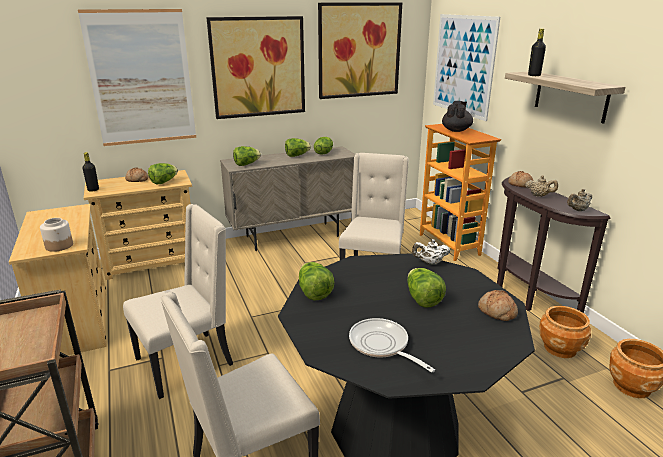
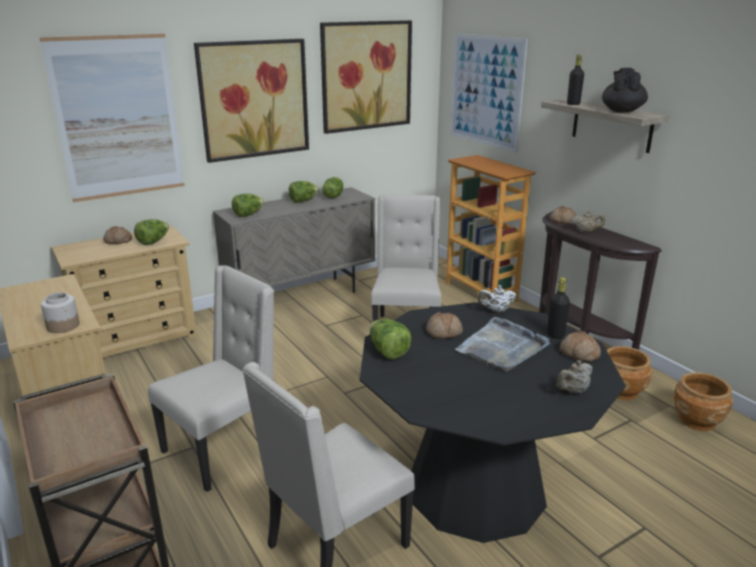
camera: 10 degrees left, 0 degrees up
black bottle [83,152,99,192] -> black bottle moved to [547,277,570,339]
frying pan [349,318,435,373] -> none
lettuce [407,268,446,308] -> grey tray [455,317,550,372]
black teapot [442,101,473,132] -> black teapot moved to [602,68,648,112]
beige teapot [567,189,592,211] -> beige teapot moved to [556,360,593,394]
none -> bread [427,312,463,339]

